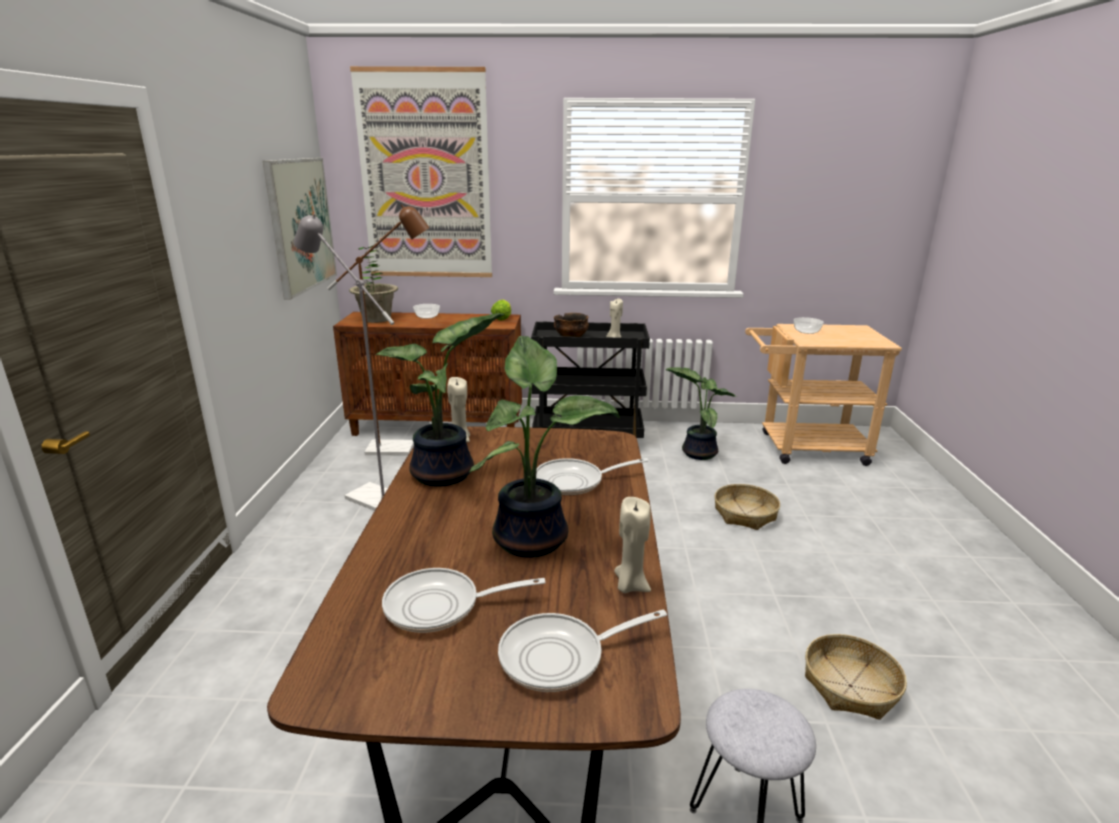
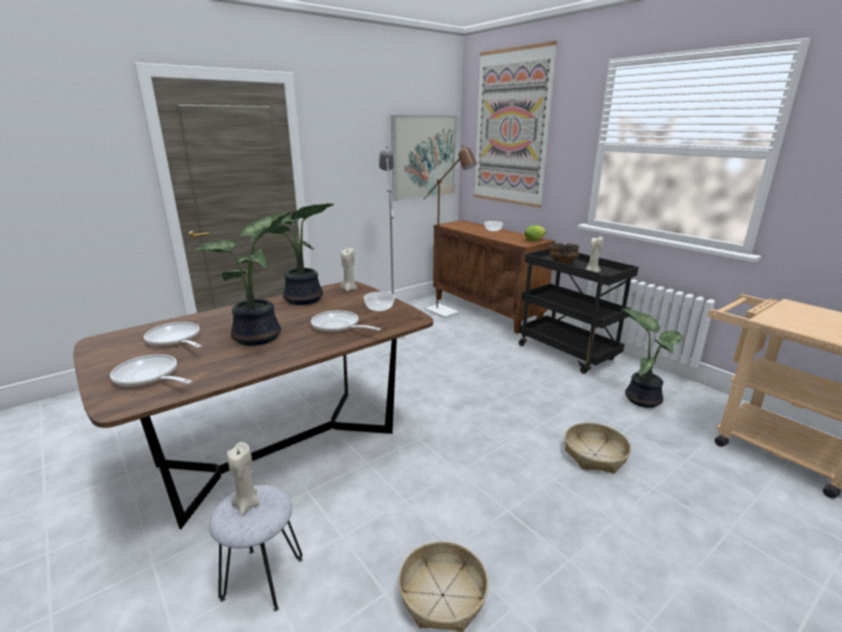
camera: 50 degrees right, 0 degrees up
potted plant [349,245,398,323] -> none
beige candle [614,497,651,593] -> beige candle moved to [227,442,260,515]
bowl [794,317,824,334] -> bowl moved to [364,292,395,312]

